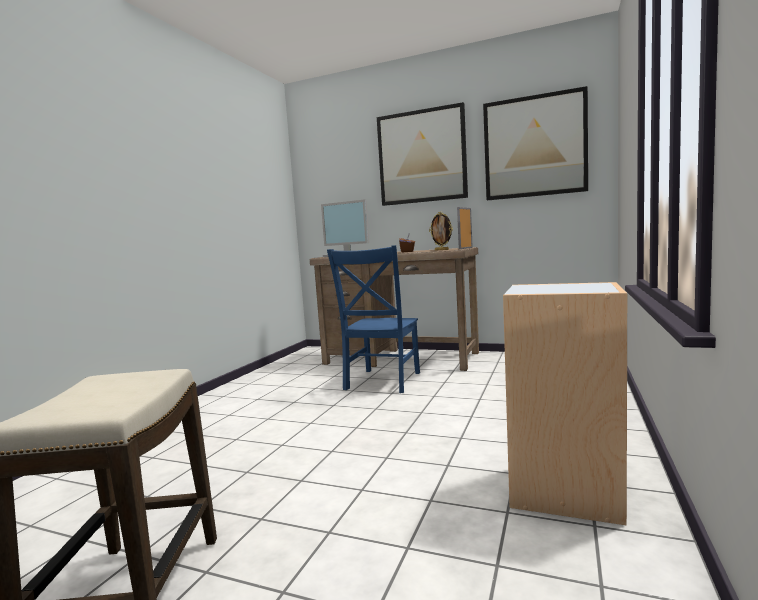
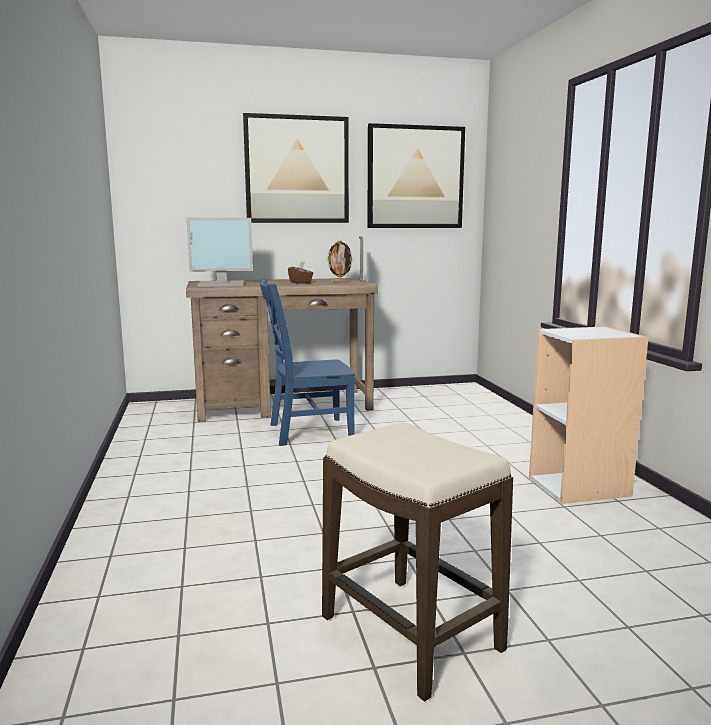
camera: 35 degrees left, 5 degrees up
blue chair [327,245,420,393] -> blue chair turned 90 degrees clockwise [259,278,355,446]

